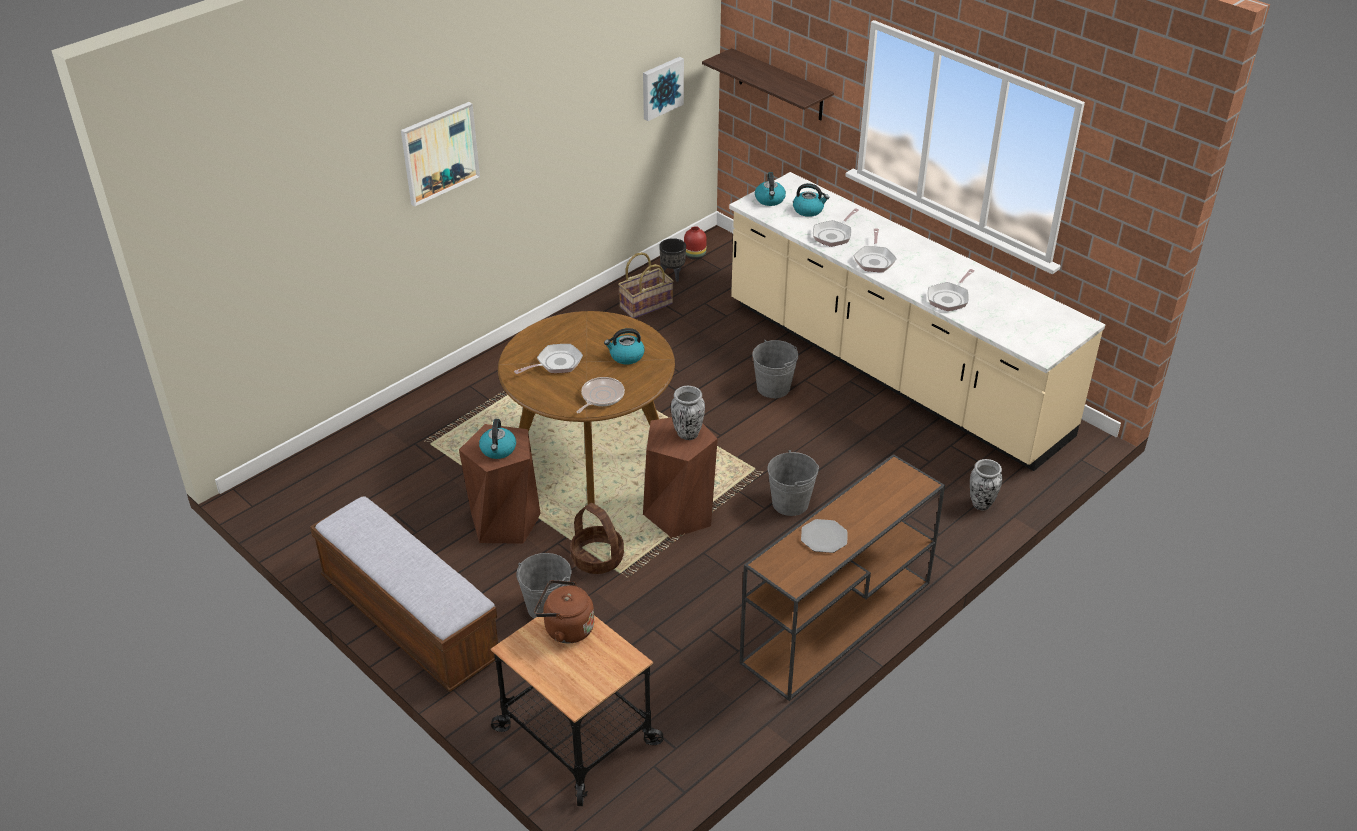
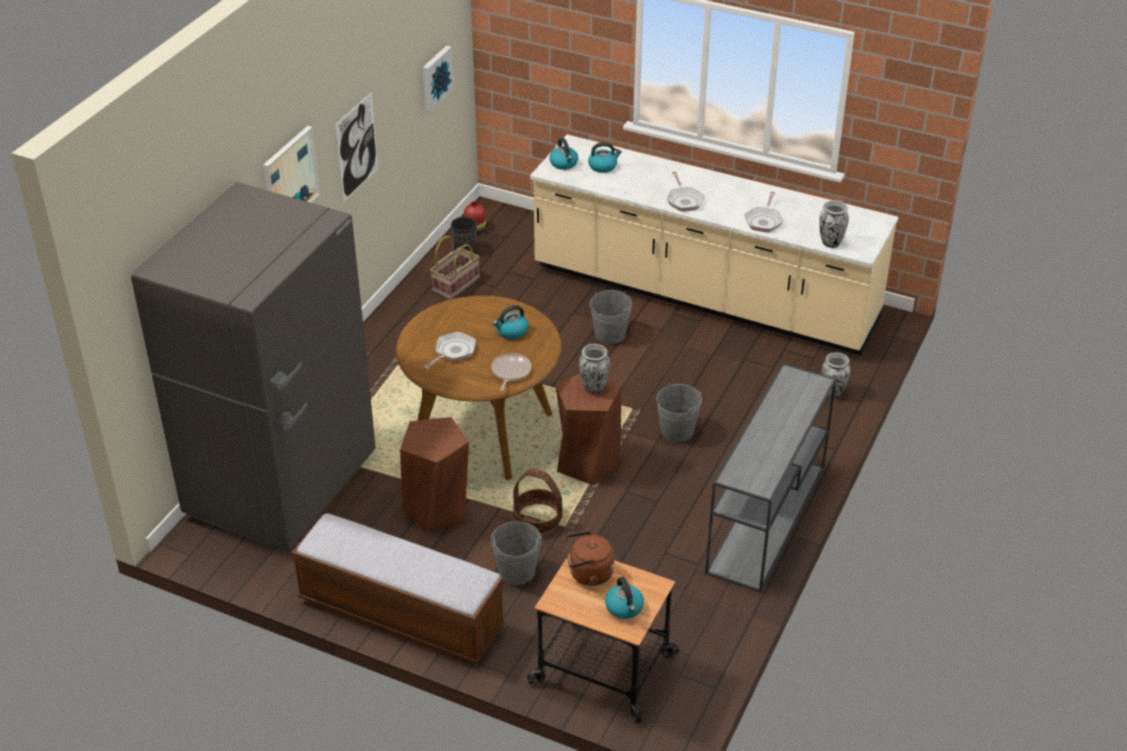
camera: 20 degrees left, 0 degrees up
kettle [479,419,516,459] -> kettle moved to [605,577,644,619]
shelf [702,48,834,120] -> none
brown console table [740,454,945,701] -> grey console table [705,363,836,592]
plate [801,519,848,553] -> none
frying pan [813,208,859,247] -> none
none -> grey fridge [131,182,376,552]
none -> picture [336,92,378,202]
none -> vase [819,200,849,248]

